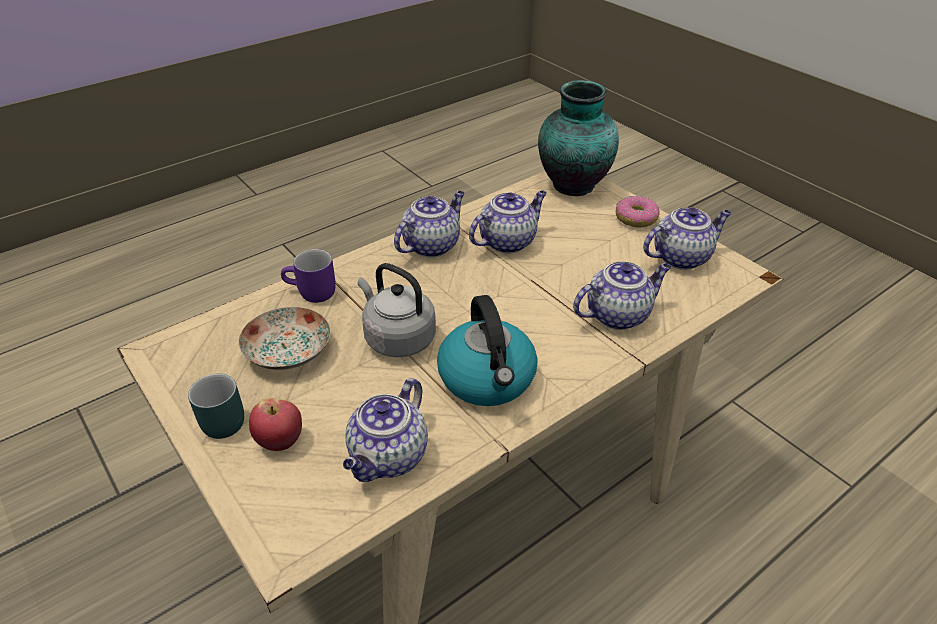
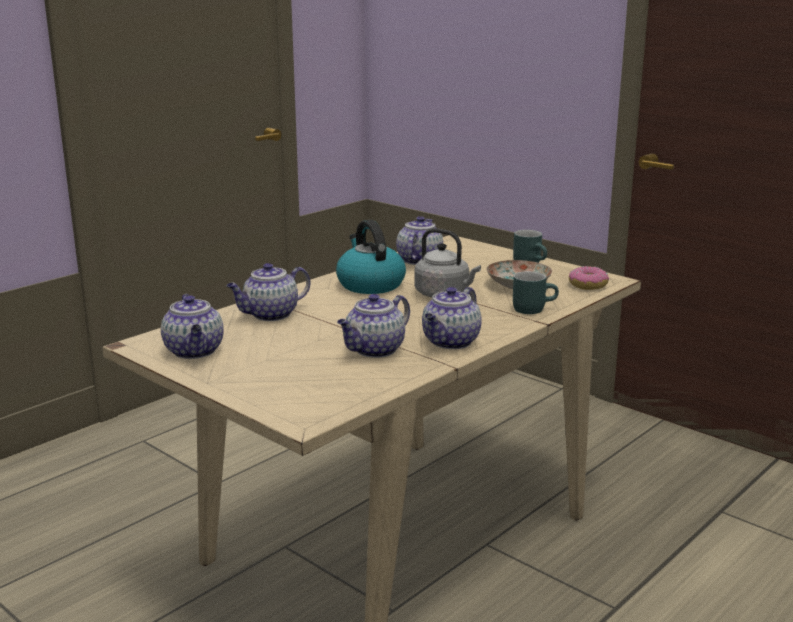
camera: 170 degrees right, 20 degrees down
apple [249,398,302,451] -> none
purple mug [281,249,336,303] -> turquoise mug [513,271,559,314]
vase [538,80,619,196] -> none
donut [616,196,660,227] -> donut moved to [569,266,609,290]
teapot [643,207,732,270] -> teapot turned 75 degrees counterclockwise [161,294,224,359]

